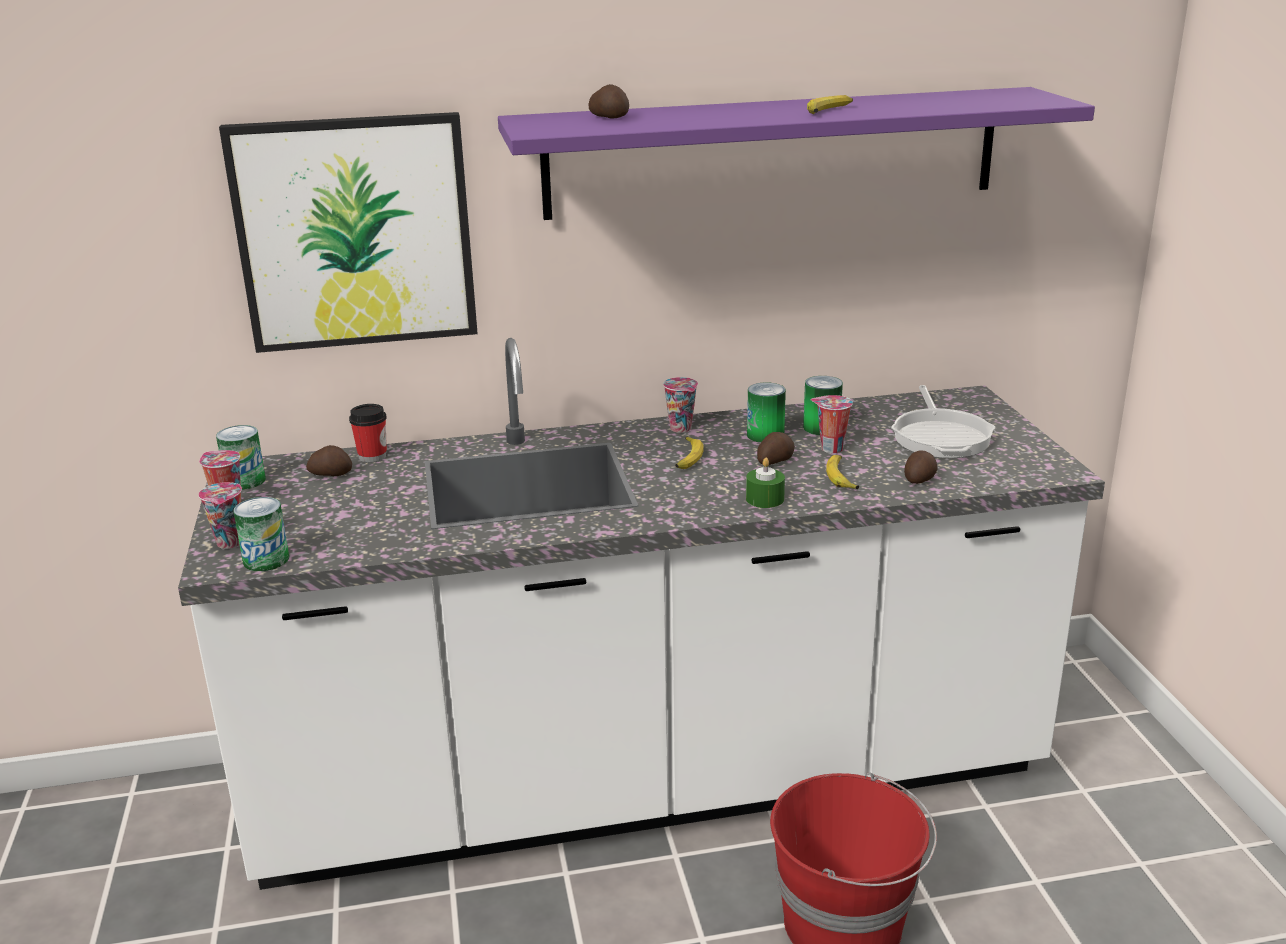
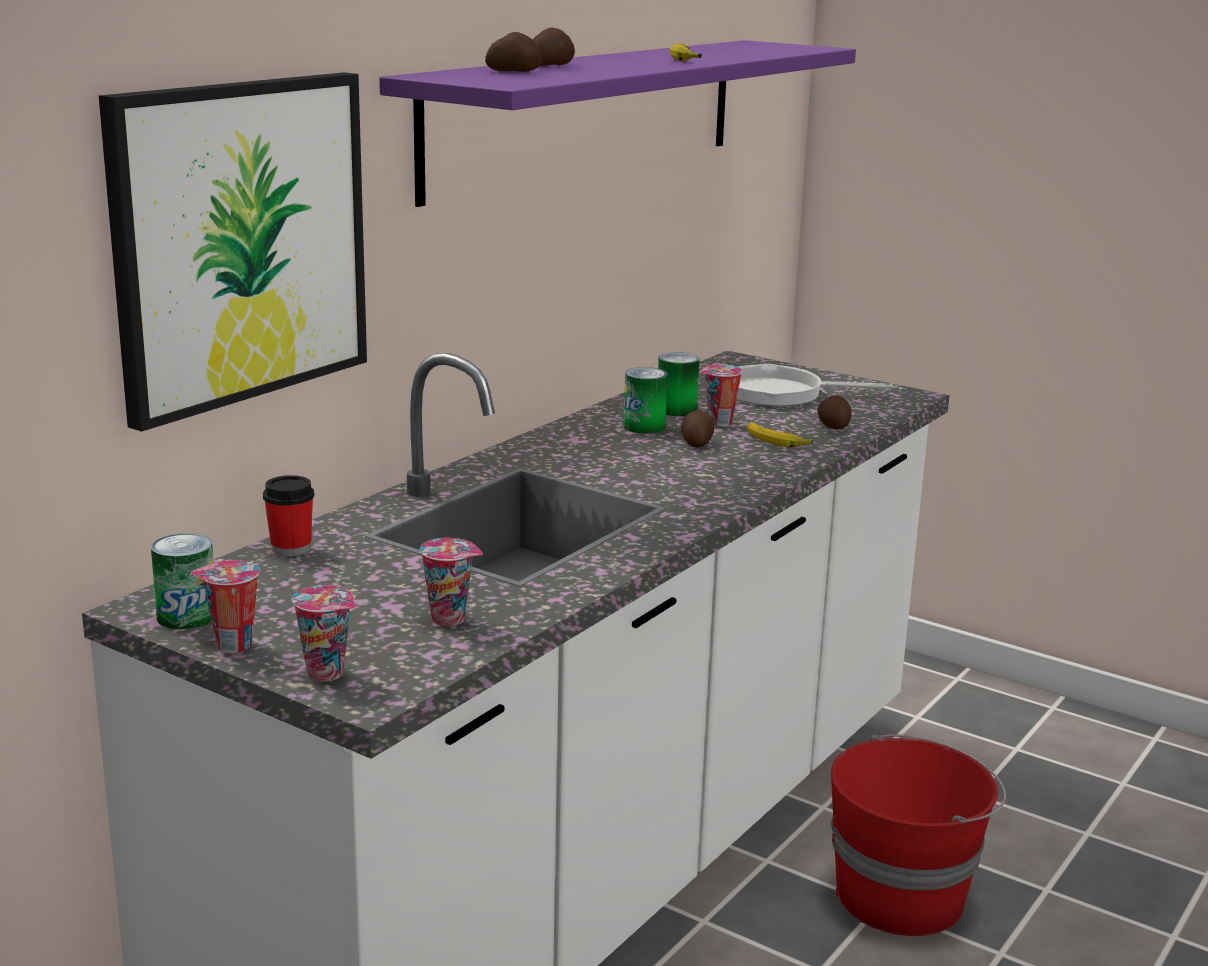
camera: 45 degrees left, 5 degrees down
can [233,497,289,571] -> none
potato [306,445,352,476] -> potato moved to [532,27,575,66]
cup [663,377,698,433] -> cup moved to [420,538,483,626]
banana [675,436,704,469] -> none
green candle [746,457,785,508] -> none
frying pan [891,385,995,458] -> frying pan turned 135 degrees clockwise [737,364,893,406]

